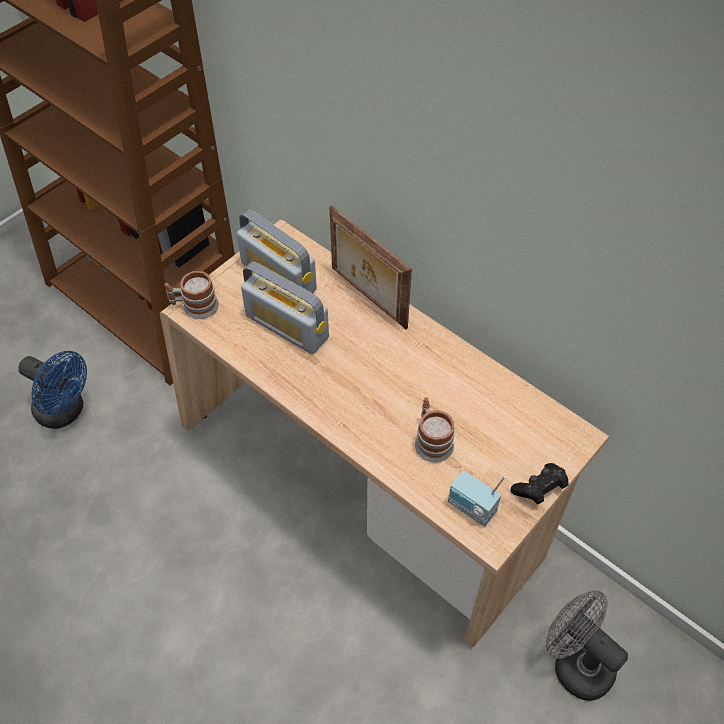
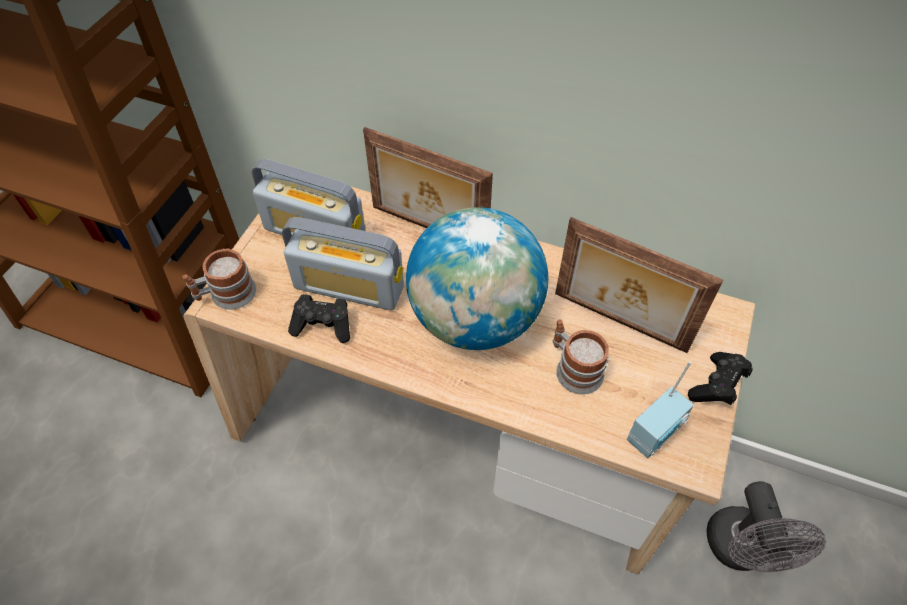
camera: 20 degrees left, 0 degrees up
blue fan [18,351,87,429] -> none
radio [448,470,505,527] -> radio turned 60 degrees counterclockwise [627,361,694,458]
grey fan [546,590,628,701] -> grey fan turned 120 degrees counterclockwise [707,481,826,572]
none -> black game controller [288,294,350,343]
none -> globe [406,207,548,350]
none -> picture frame [555,217,724,353]

